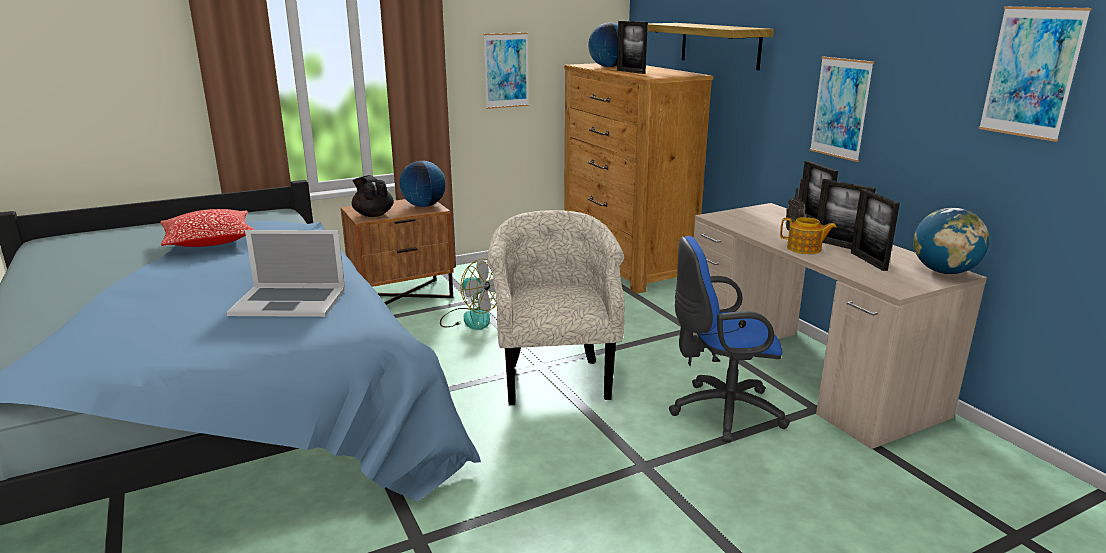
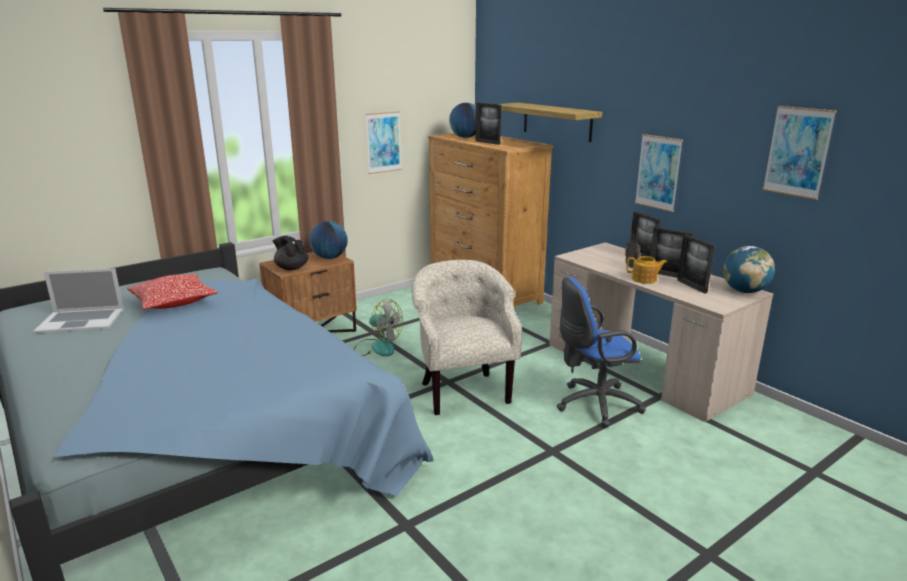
camera: 10 degrees left, 0 degrees up
laptop [227,230,345,317] -> laptop moved to [33,268,124,334]

